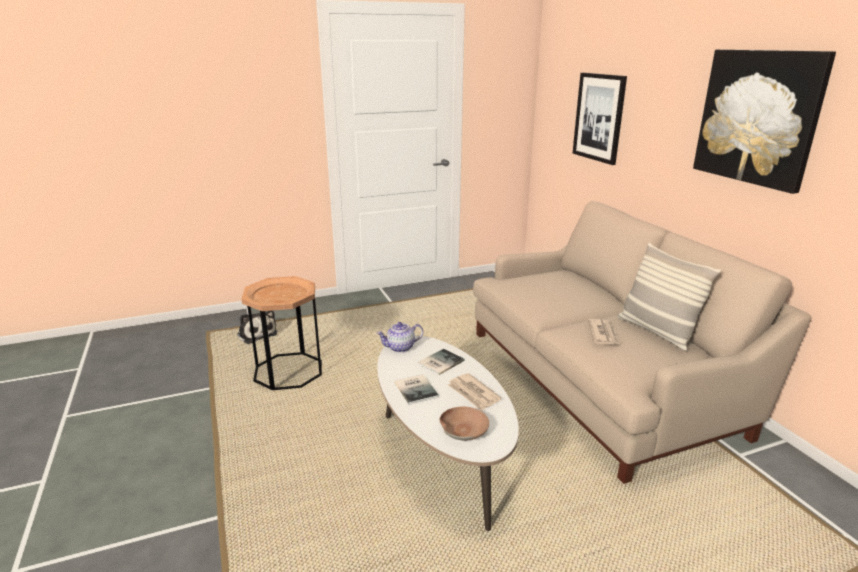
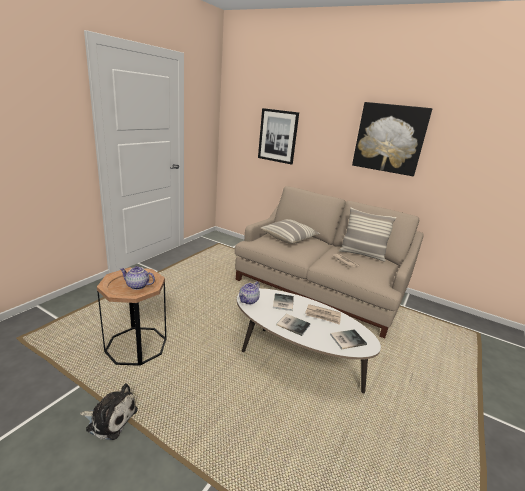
camera: 40 degrees left, 0 degrees up
plush toy [237,311,277,344] -> plush toy moved to [80,383,138,440]
brown bowl [439,407,489,441] -> book [330,329,367,349]
none -> teapot [120,266,155,290]
none -> pillow [261,219,320,244]

